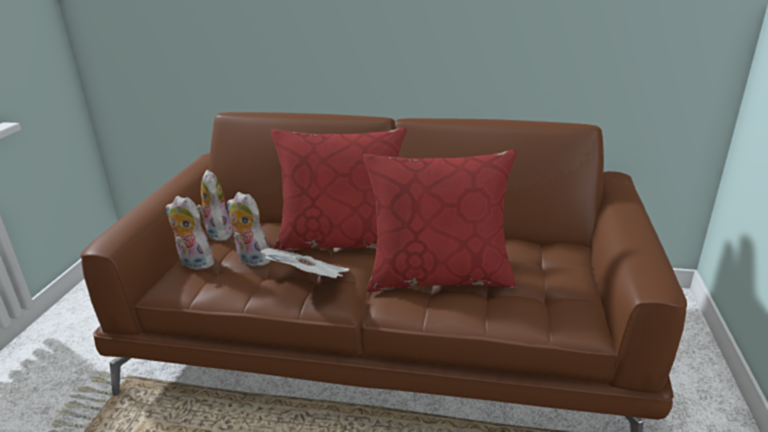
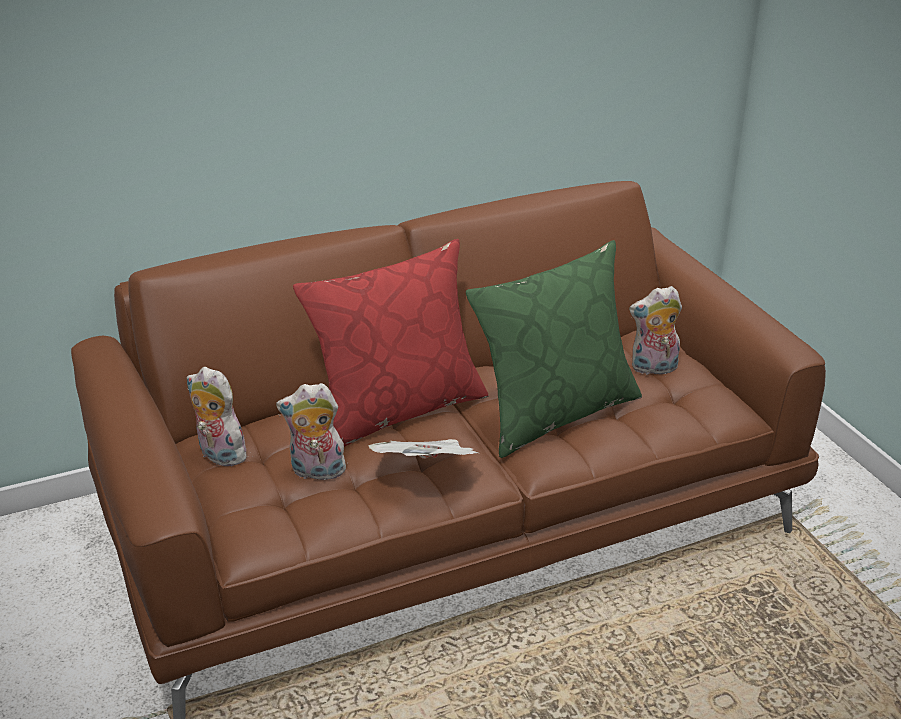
camera: 35 degrees left, 5 degrees up
plush toy [166,196,214,270] -> plush toy moved to [629,286,682,375]
red pillow [363,149,517,292] -> green pillow [466,240,642,458]

